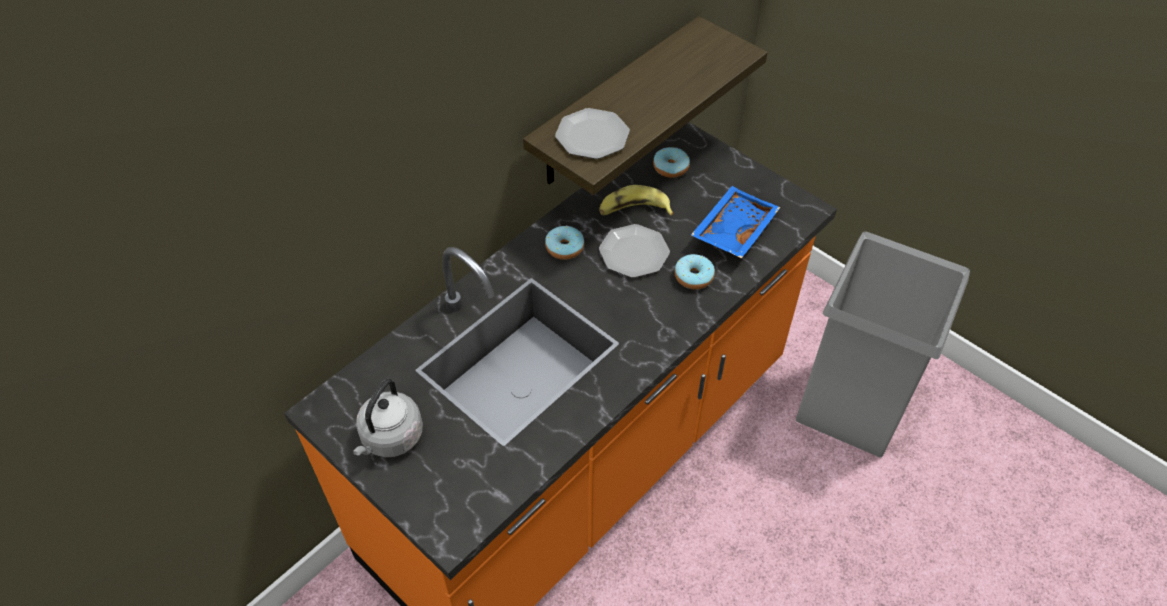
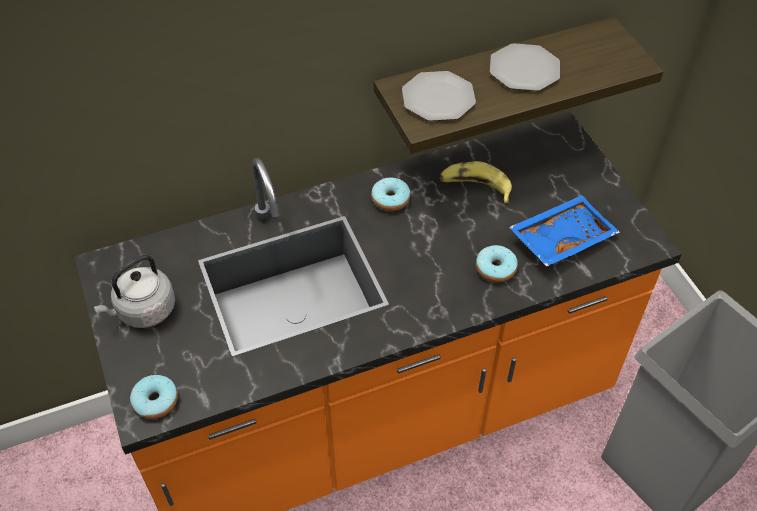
camera: 25 degrees right, 0 degrees up
plate [599,224,670,278] -> plate moved to [490,43,560,91]
donut [653,147,690,178] -> donut moved to [130,375,178,419]

